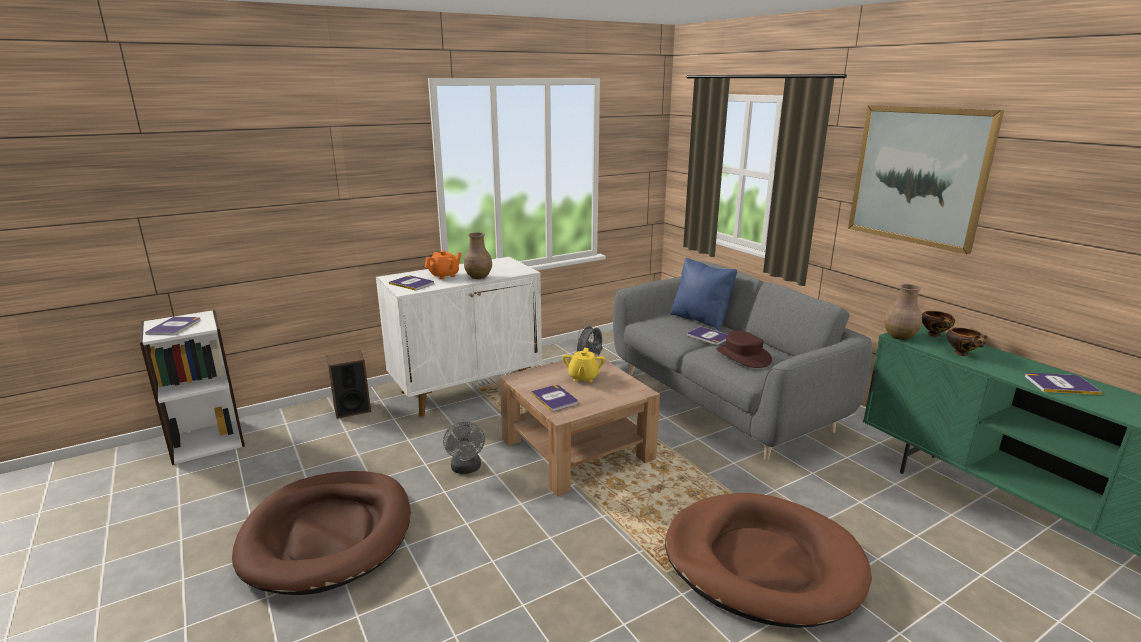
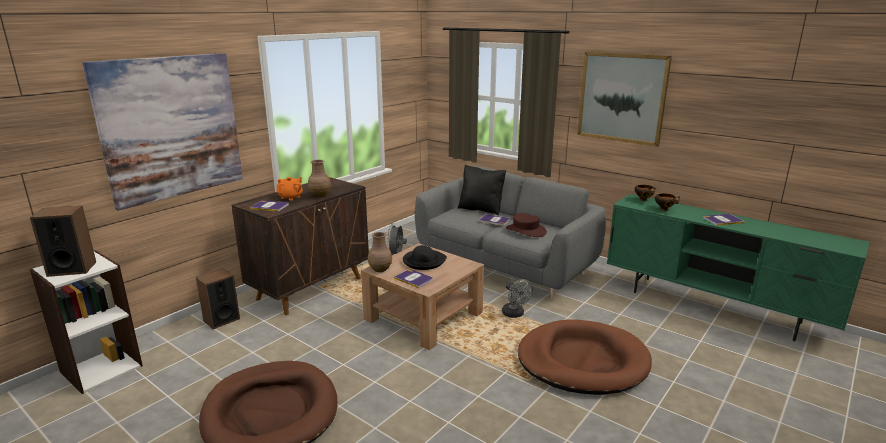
camera: 20 degrees left, 0 degrees up
book [145,317,201,335] -> speaker [30,206,96,277]
white cabinet [376,257,542,417] -> brown cabinet [232,177,369,315]
grey fan [443,422,485,474] -> grey fan moved to [502,279,533,318]
yellow teapot [563,348,606,382] -> black hat [403,245,447,270]
blue pillow [670,257,737,330] -> black pillow [458,165,506,216]
brown vase [884,284,922,340] -> brown vase moved to [368,232,392,272]
none -> picture [83,53,243,211]

